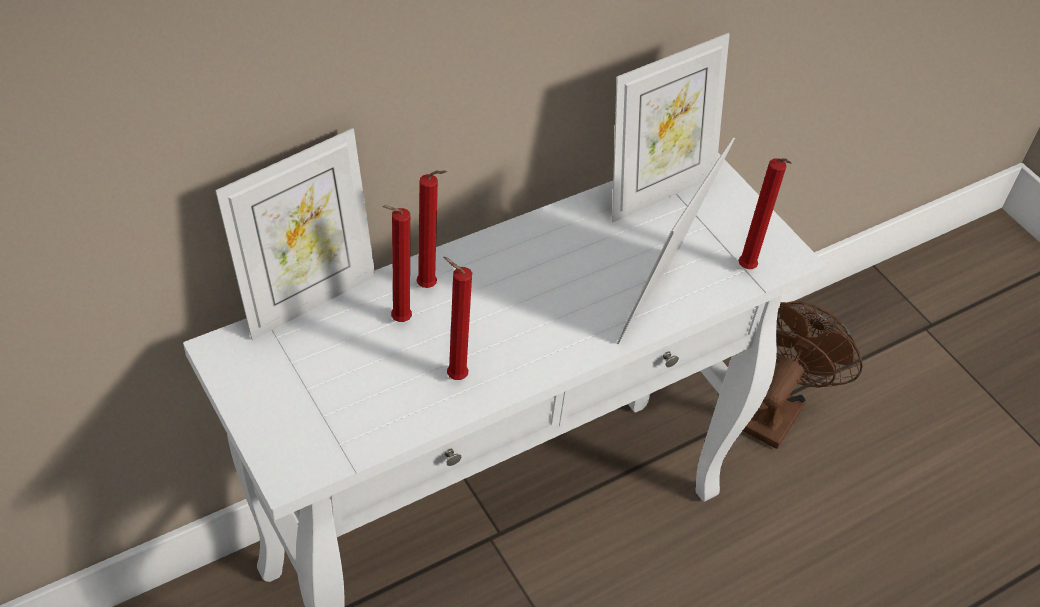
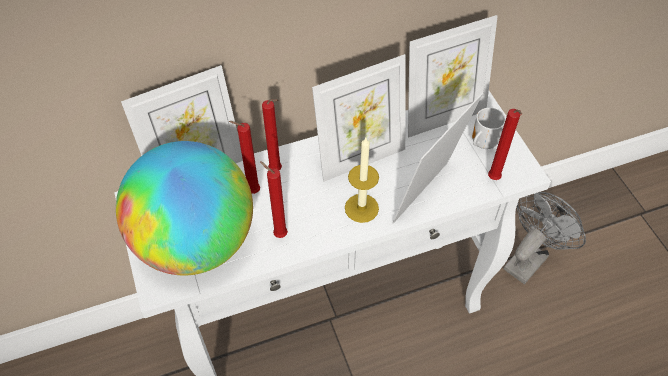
camera: 15 degrees right, 5 degrees up
brown fan [743,301,863,449] -> grey fan [503,192,586,284]
none -> globe [116,141,253,275]
none -> picture frame [312,54,406,182]
none -> candle [345,138,379,223]
none -> mug [472,108,506,149]

